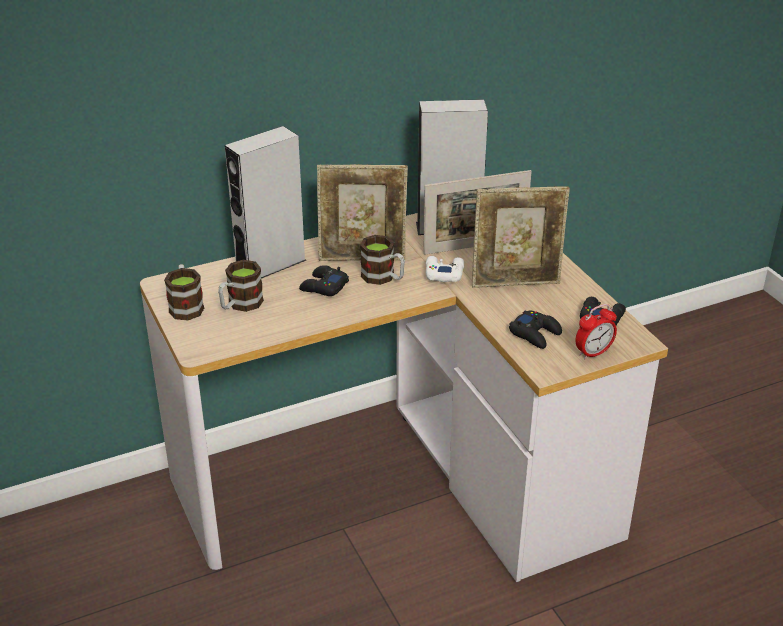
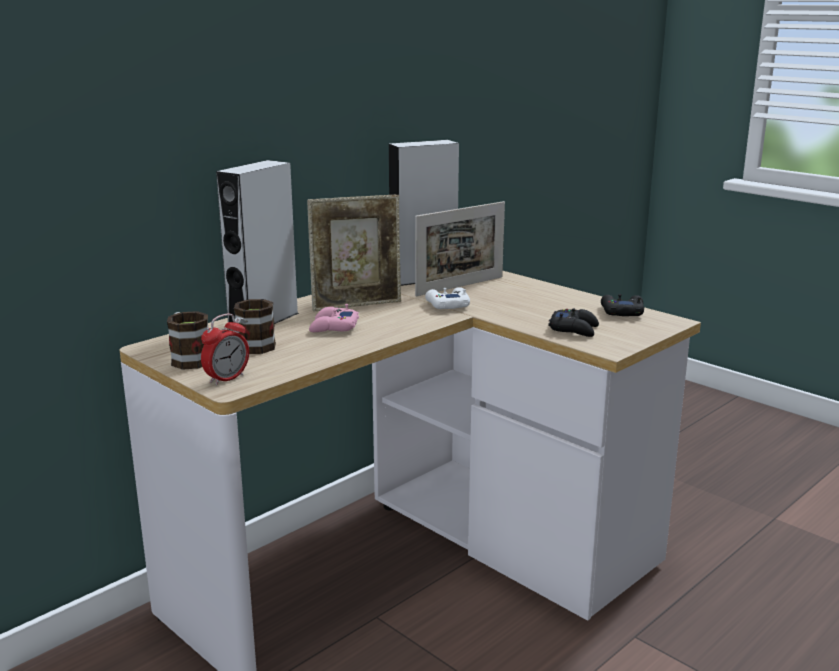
camera: 20 degrees left, 15 degrees down
black game controller [299,265,349,296] -> pink game controller [309,304,359,332]
mug [360,235,405,285] -> none
picture frame [472,186,570,288] -> none
alarm clock [575,304,617,360] -> alarm clock moved to [201,314,249,386]

